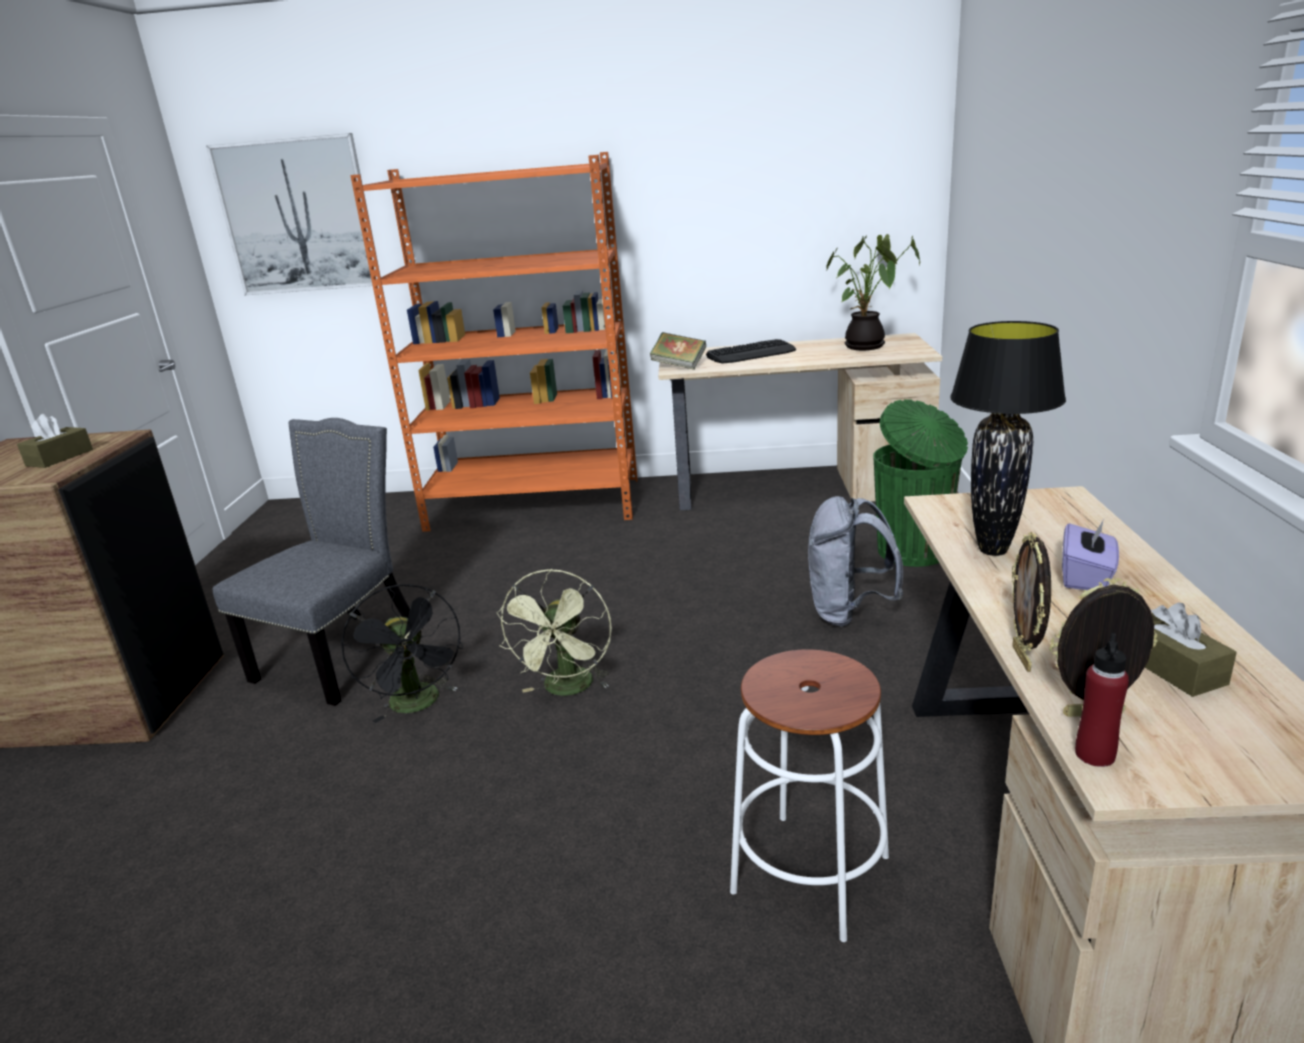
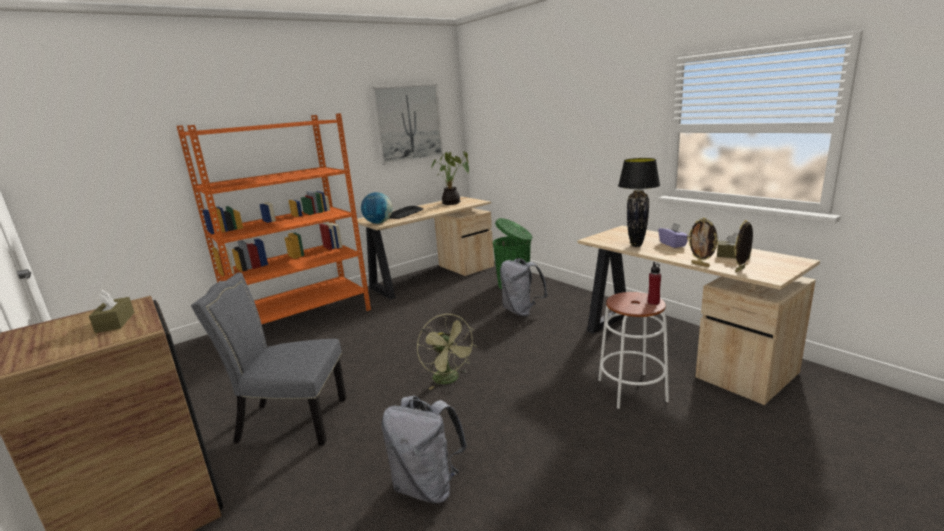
camera: 40 degrees left, 5 degrees down
picture [206,133,381,295] -> picture moved to [371,84,443,165]
grey chair [213,418,410,706] -> grey chair turned 75 degrees counterclockwise [191,272,346,446]
black fan [341,584,463,723] -> none
book [650,332,706,370] -> globe [361,192,393,224]
red bottle [1075,633,1129,767] -> red bottle moved to [648,262,661,305]
none -> grey backpack [382,396,468,504]

